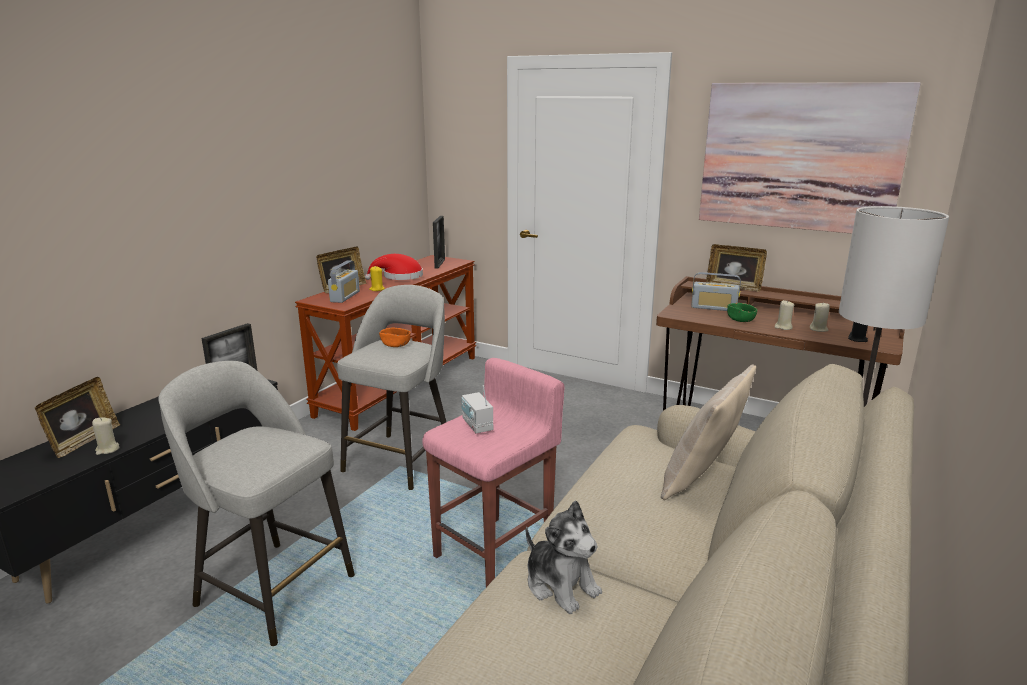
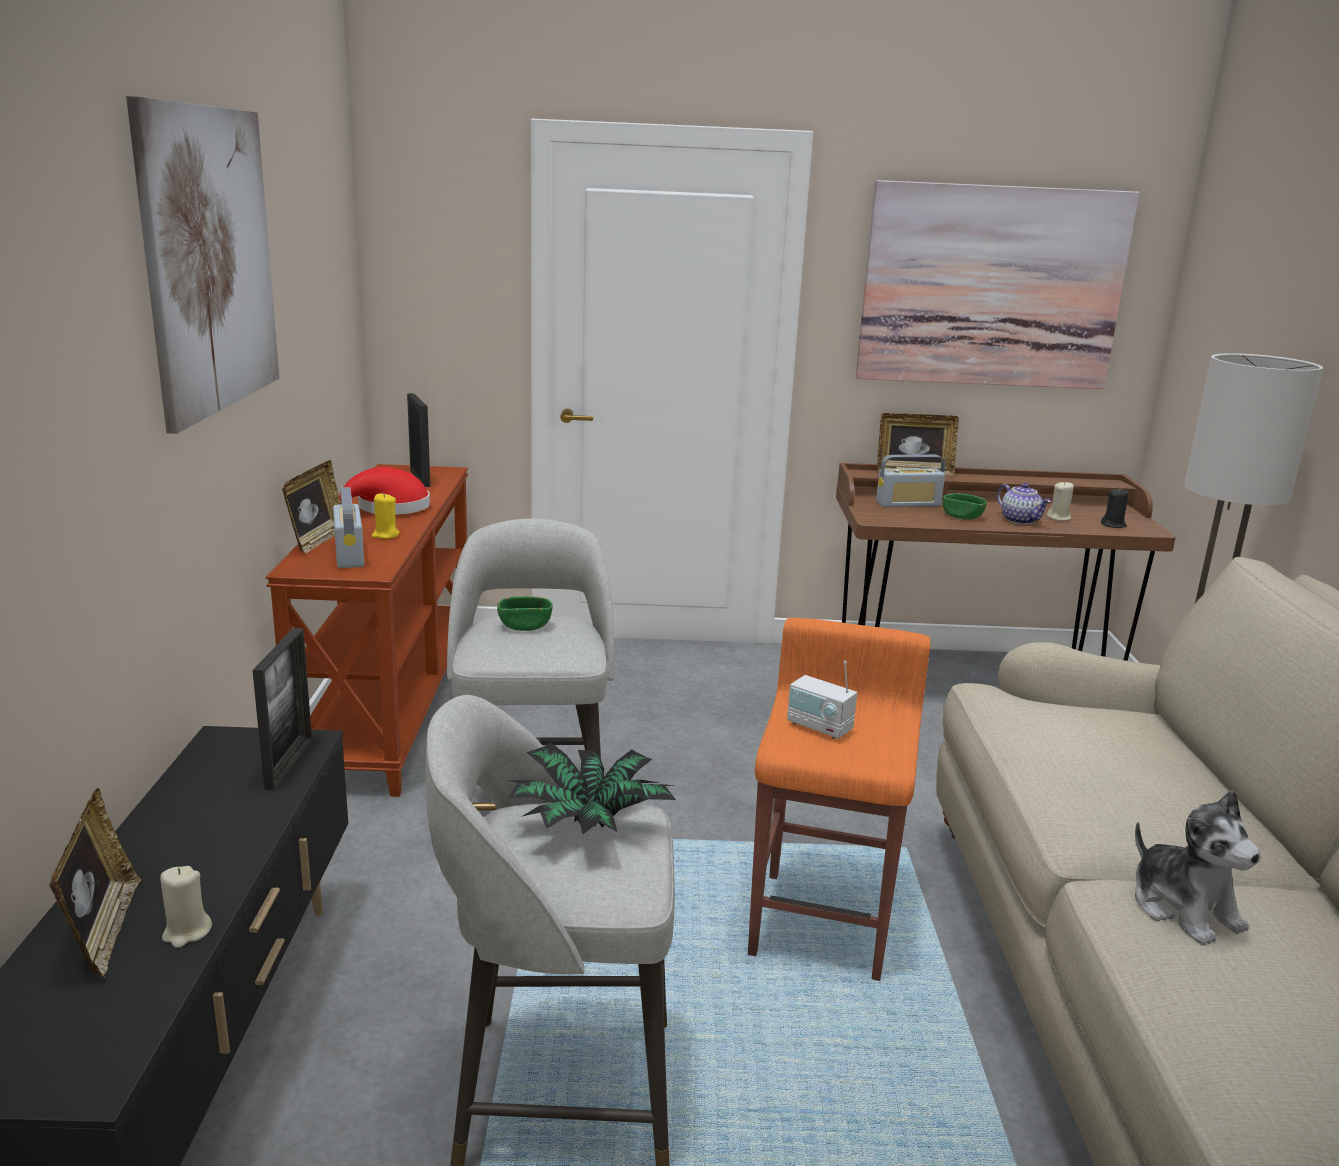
camera: 30 degrees left, 0 degrees up
orange bowl [379,327,411,347] -> green bowl [497,596,553,631]
pink stool [422,358,564,587] -> orange stool [748,618,930,981]
plush toy [526,500,602,614] -> plush toy turned 45 degrees clockwise [1135,790,1261,946]
beige pillow [661,364,756,500] -> none
beige candle [775,300,794,330] -> teapot [997,483,1051,525]
none -> picture [126,96,279,434]
none -> potted plant [508,742,676,835]

